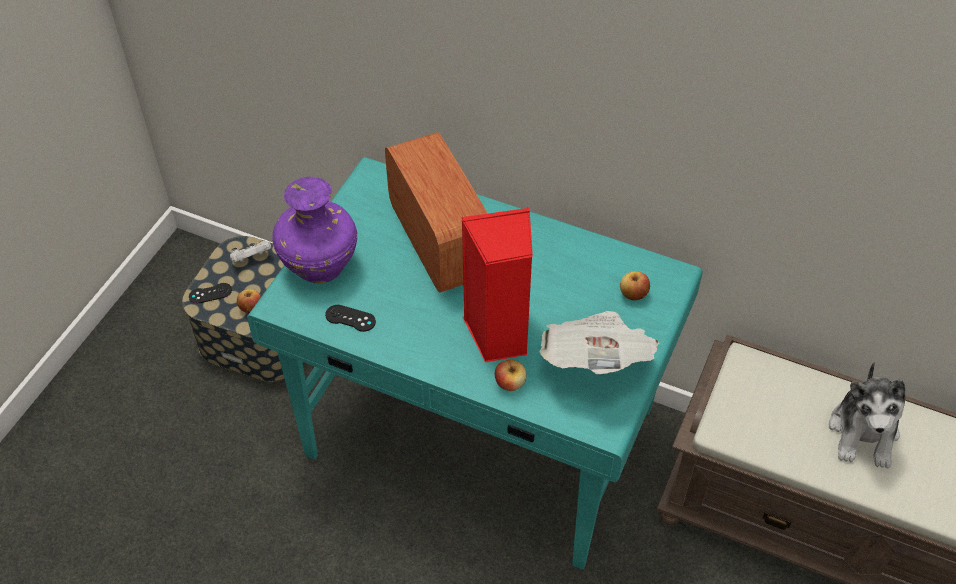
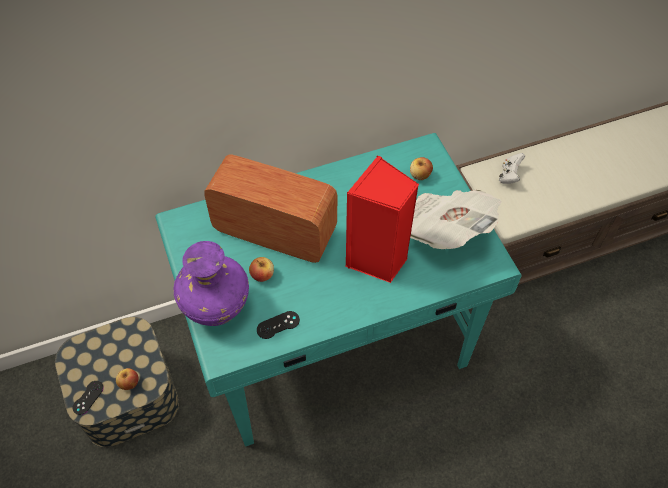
camera: 45 degrees left, 5 degrees up
white game controller [230,241,271,263] -> white game controller moved to [499,153,525,184]
apple [495,360,527,391] -> apple moved to [249,257,274,282]
plush toy [829,362,905,469] -> none

